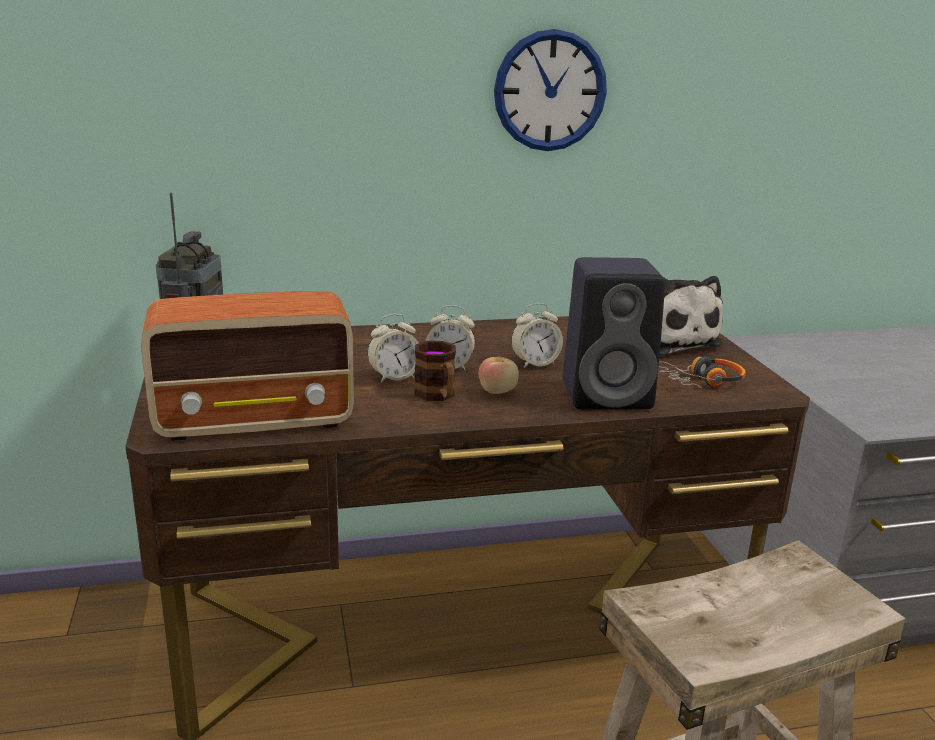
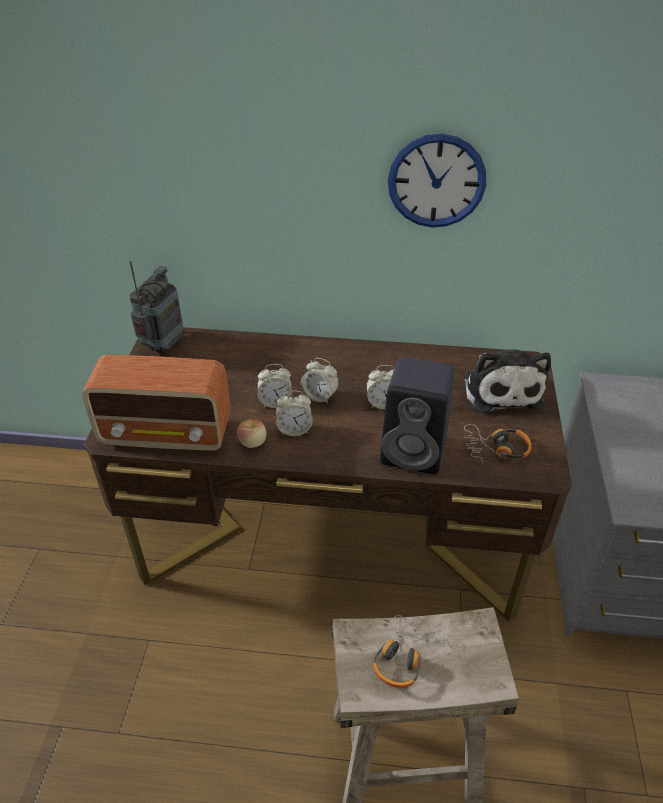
camera: 20 degrees right, 20 degrees up
mug [414,341,456,401] -> alarm clock [276,391,313,436]
apple [479,357,519,394] -> apple moved to [237,419,267,448]
none -> headphones [373,615,445,688]

